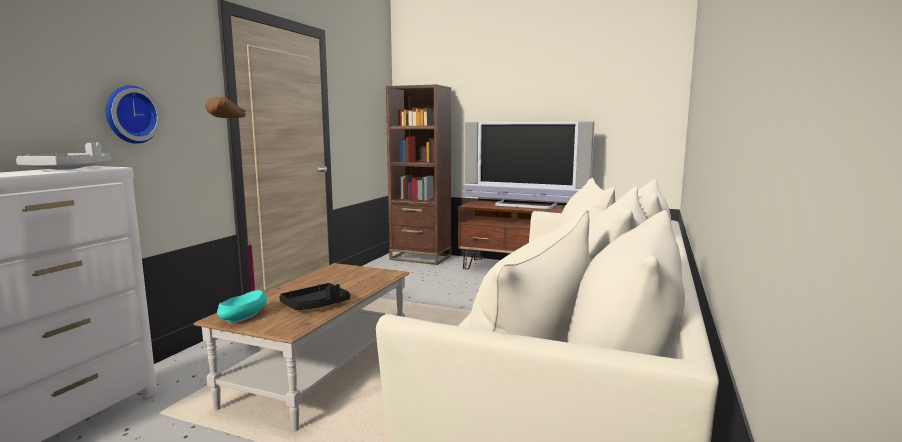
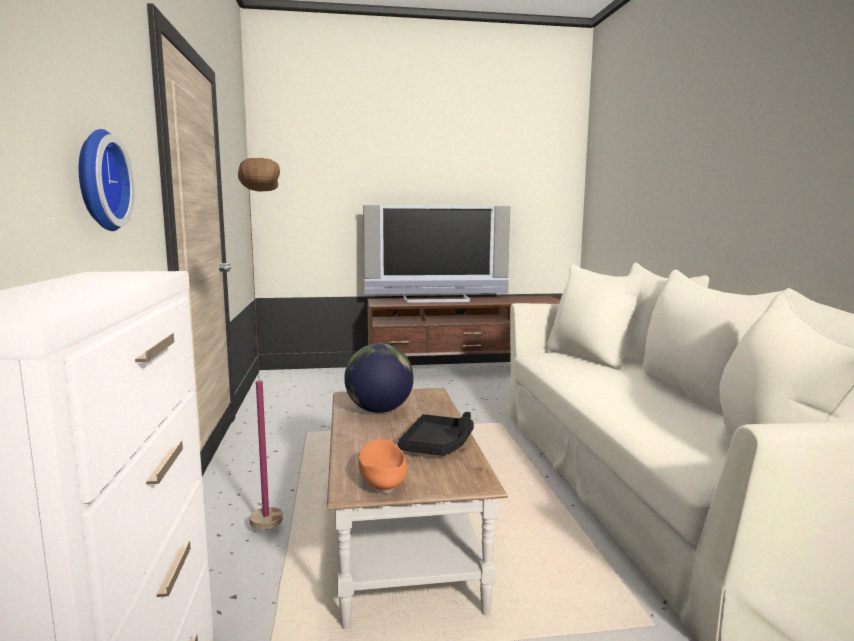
camera: 30 degrees left, 0 degrees up
grey tray [16,142,111,170] -> none
turquoise bowl [217,290,267,324] -> orange bowl [359,439,407,494]
brown bookcase [386,84,451,265] -> none
none -> globe [344,343,414,413]

